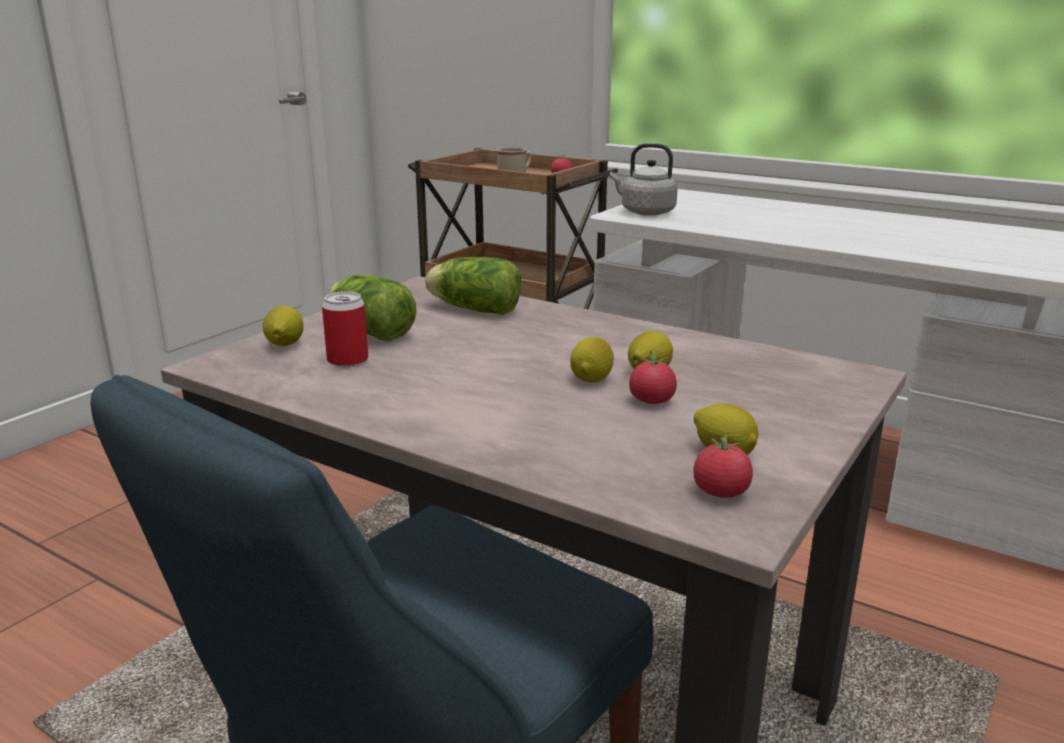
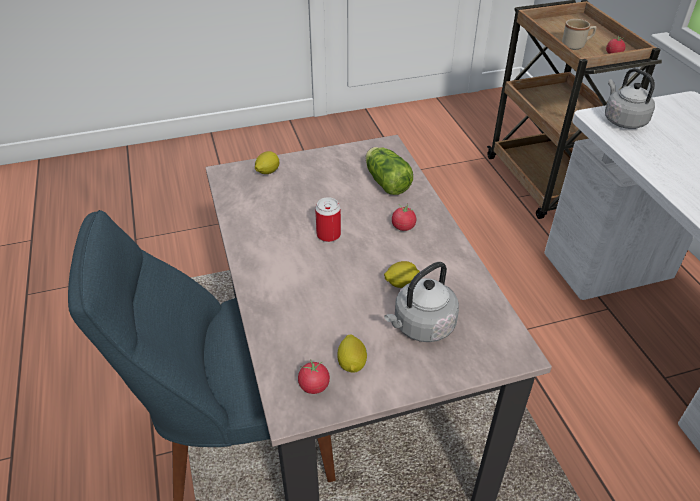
camera: 40 degrees right, 20 degrees up
can [322,291,368,367] -> can moved to [315,197,341,242]
lettuce [329,275,417,341] -> none
lemon [570,337,614,383] -> none
tomato [629,351,677,404] -> tomato moved to [392,204,416,231]
none -> grey kettle [384,262,459,342]

